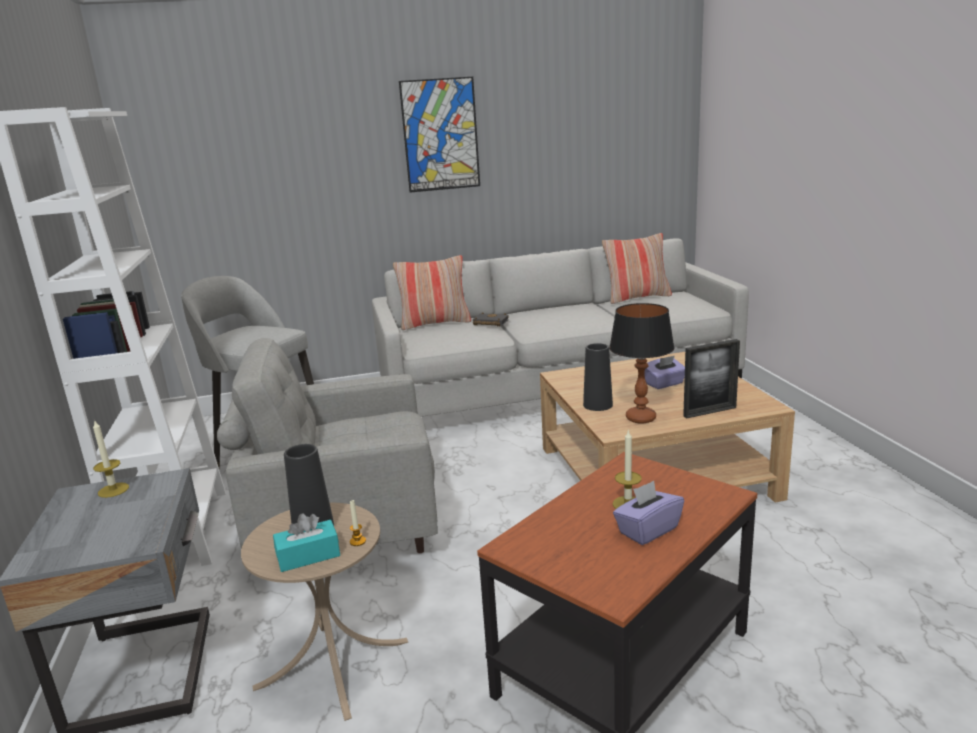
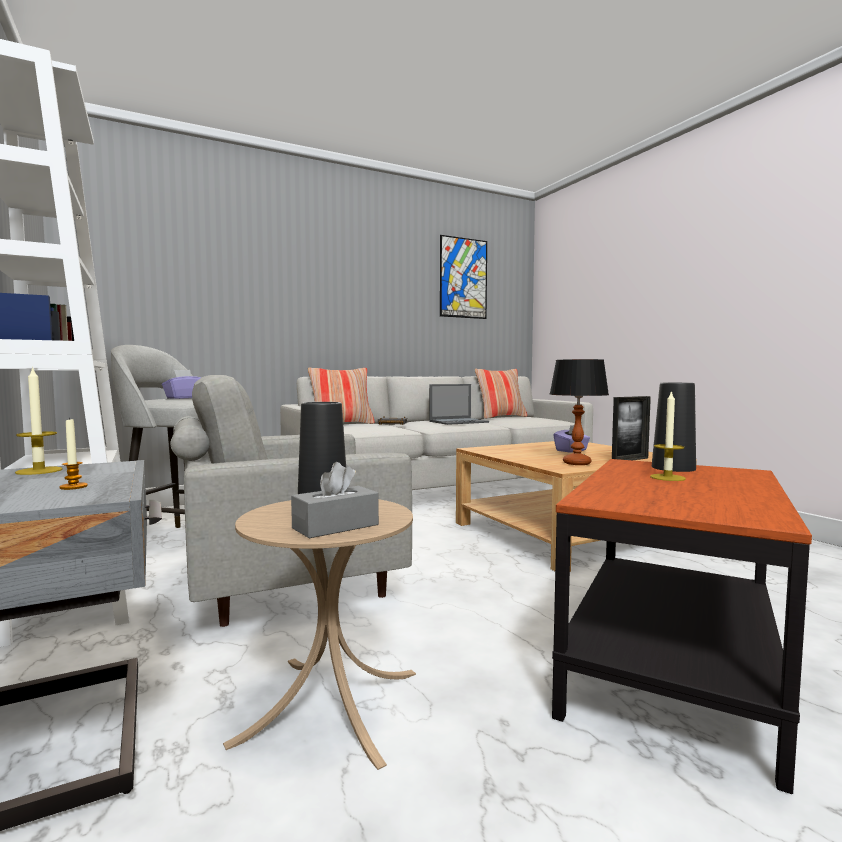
camera: 15 degrees left, 15 degrees down
turquoise tissue box [273,513,340,572] -> grey tissue box [291,462,379,538]
candle [350,500,366,546] -> candle moved to [60,417,88,490]
picture [399,77,480,193] -> picture moved to [440,235,487,319]
black vase [583,343,613,411] -> black vase moved to [652,383,696,472]
purple tissue box [613,481,684,545] -> purple tissue box moved to [162,370,201,399]
none -> laptop [429,384,489,425]

